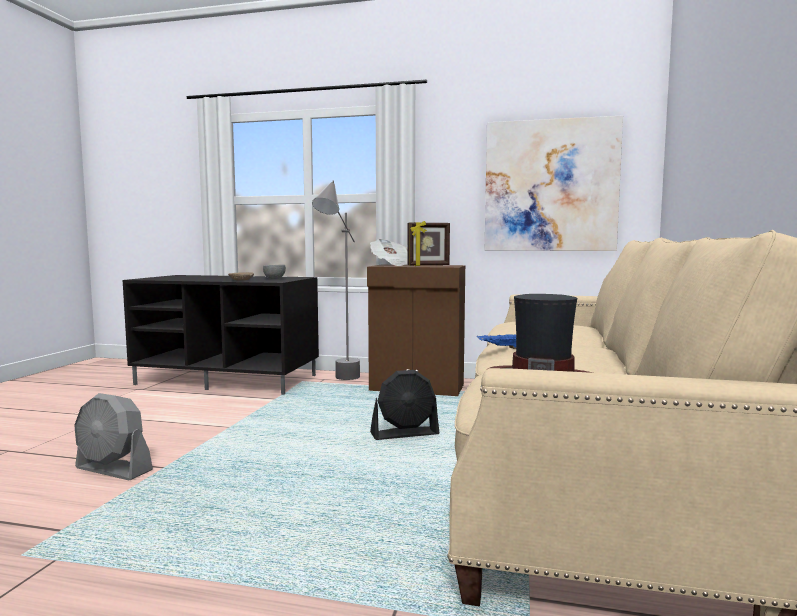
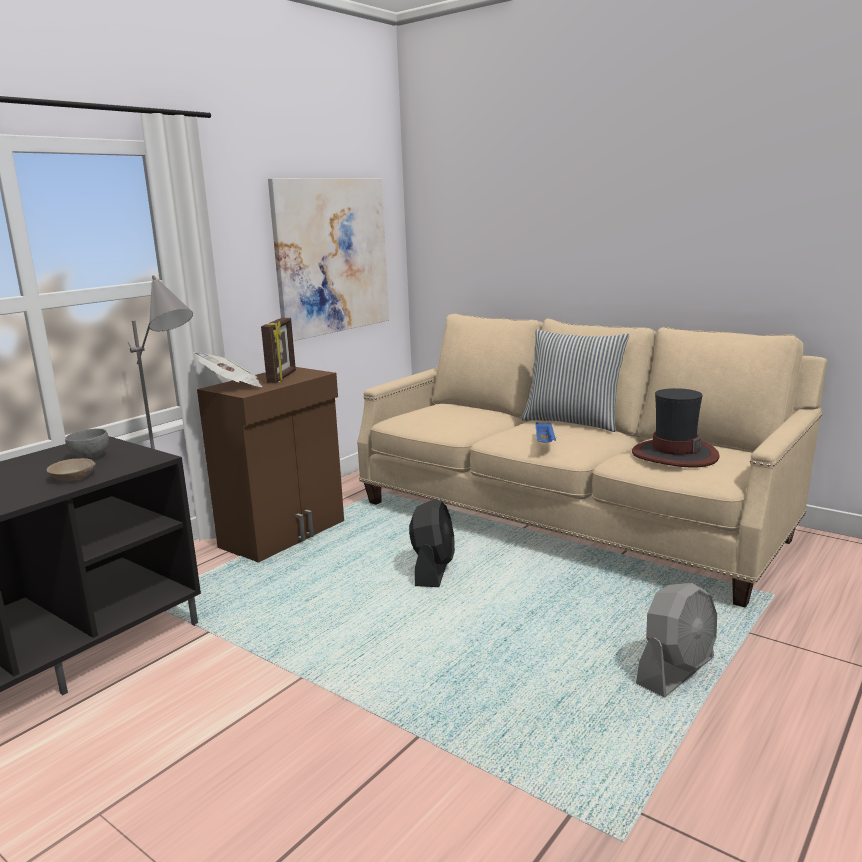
camera: 65 degrees left, 10 degrees up
grey fan [74,393,153,480] -> grey fan moved to [636,583,717,698]
none -> pillow [521,329,630,432]

